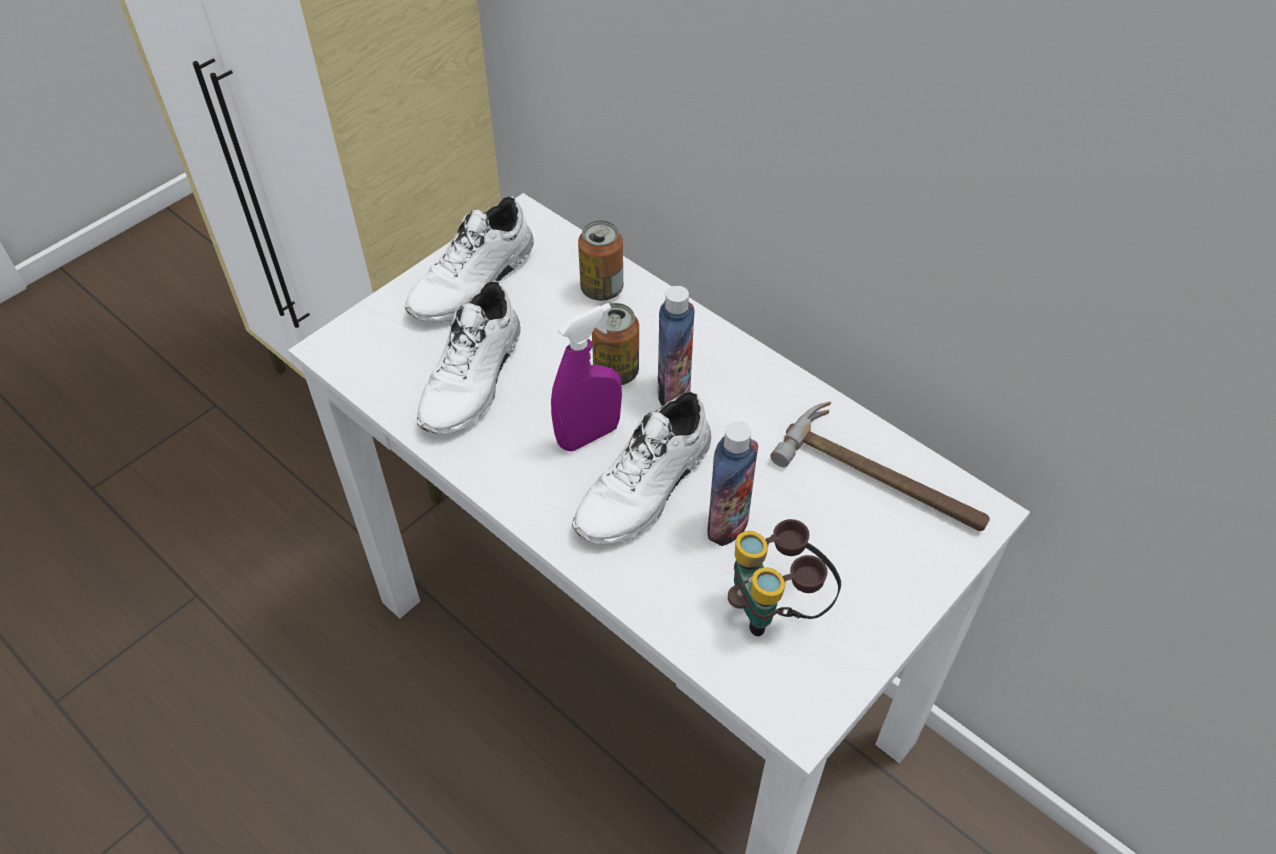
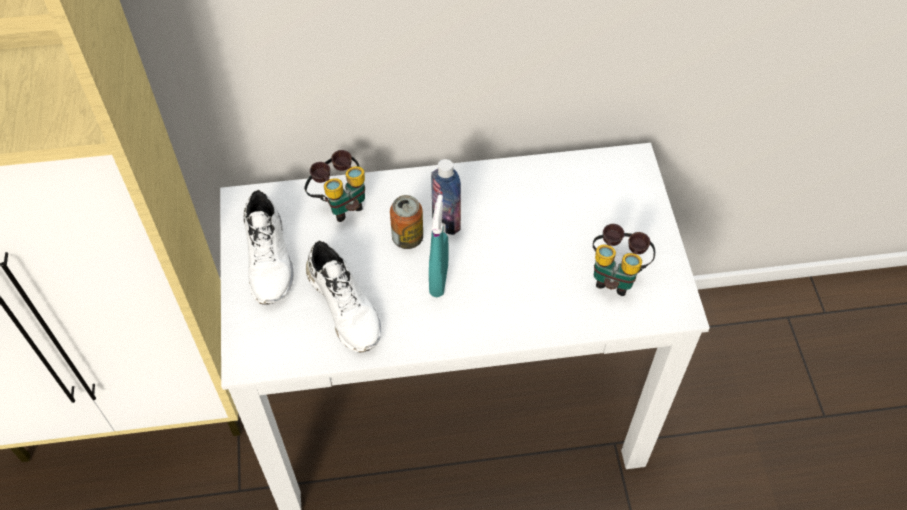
camera: 50 degrees left, 5 degrees up
purple spray bottle [551,303,622,451] -> turquoise spray bottle [429,195,448,297]
white shoe [572,392,712,545] -> none
can [578,220,623,301] -> binoculars [304,150,365,222]
bottle [707,422,758,546] -> none
hammer [770,401,990,531] -> none

